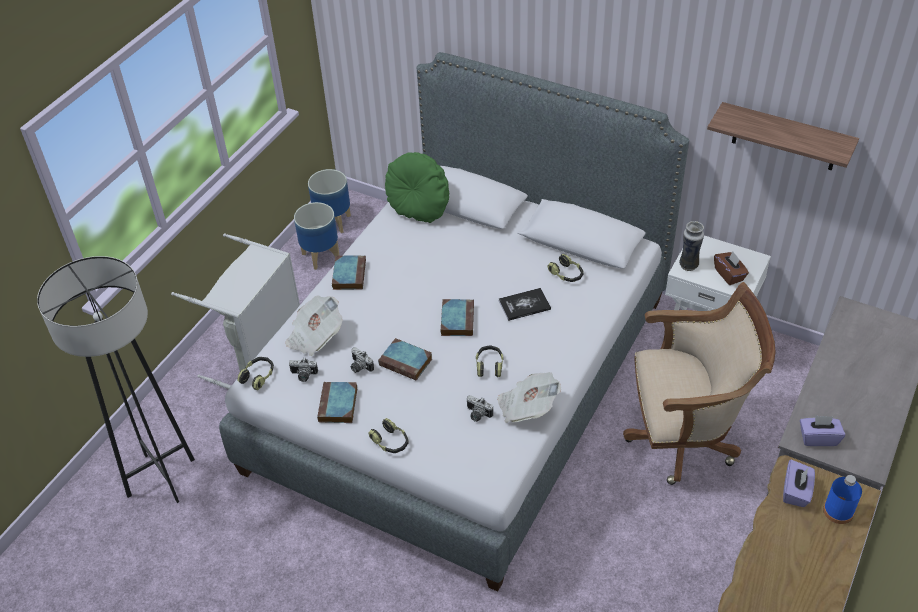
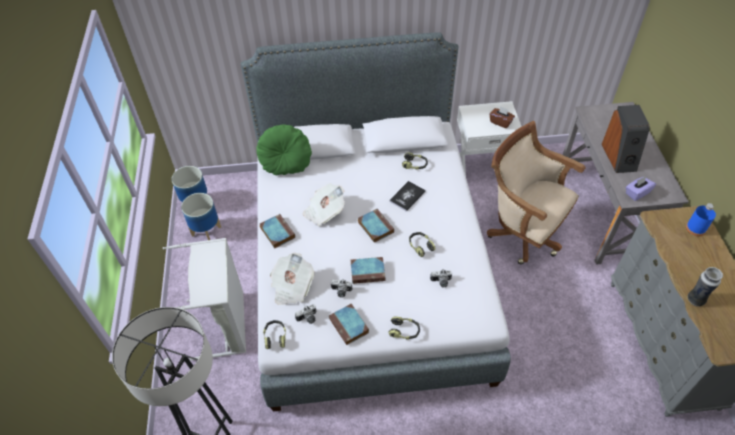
camera: 35 degrees left, 5 degrees up
newspaper [497,372,561,423] -> newspaper moved to [303,183,345,226]
office chair [623,282,776,485] -> office chair turned 105 degrees counterclockwise [487,121,585,264]
vase [679,221,704,271] -> vase moved to [688,267,723,306]
shelf [707,102,859,170] -> none
purple tissue box [783,460,815,507] -> none
none -> speaker [601,105,650,173]

